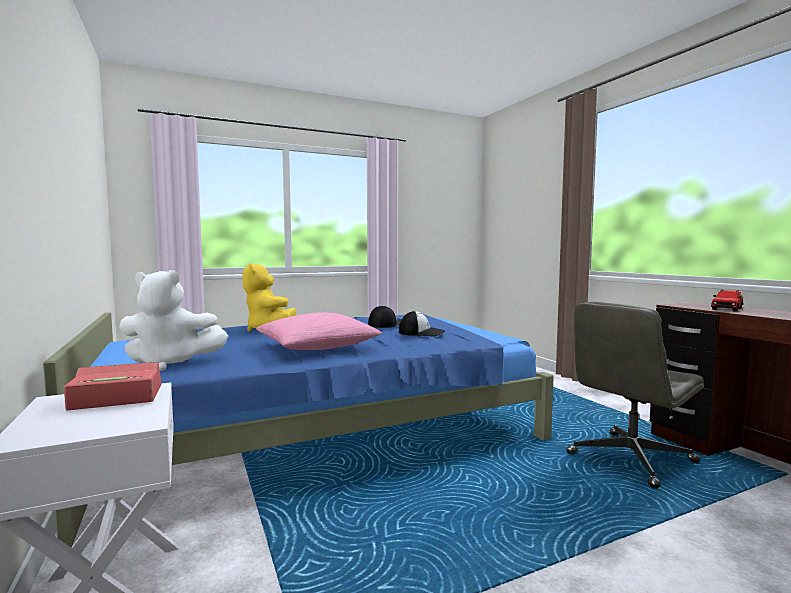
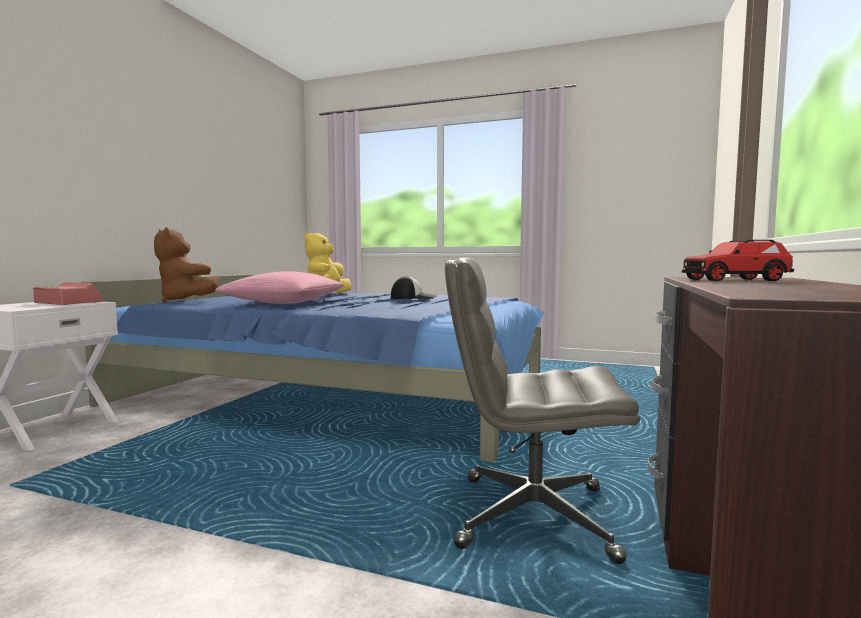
camera: 45 degrees right, 0 degrees up
white plush toy [119,270,228,371] -> brown plush toy [154,227,220,303]
cap [399,311,445,337] -> none

